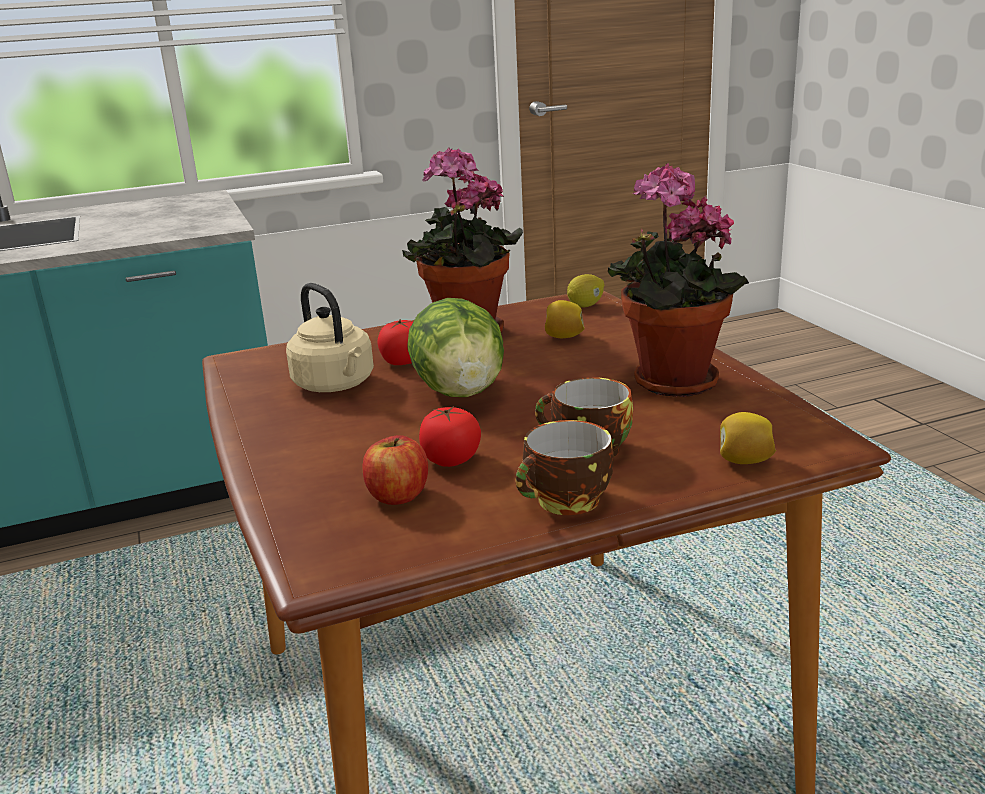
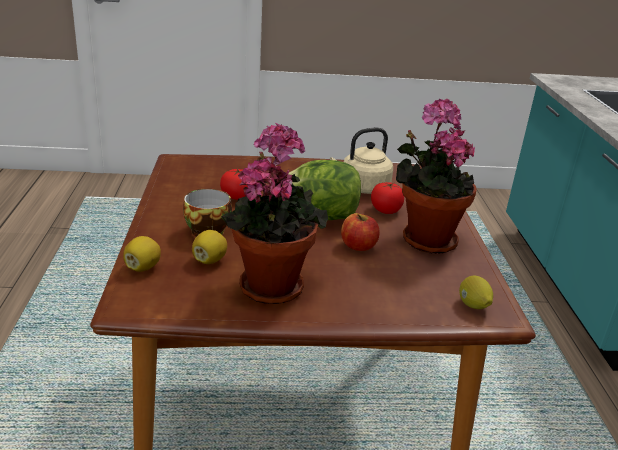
camera: 105 degrees right, 5 degrees up
apple [362,435,428,505] -> apple moved to [341,213,380,251]
cup [516,420,614,515] -> none
lemon [545,300,585,338] -> lemon moved to [192,230,227,264]

